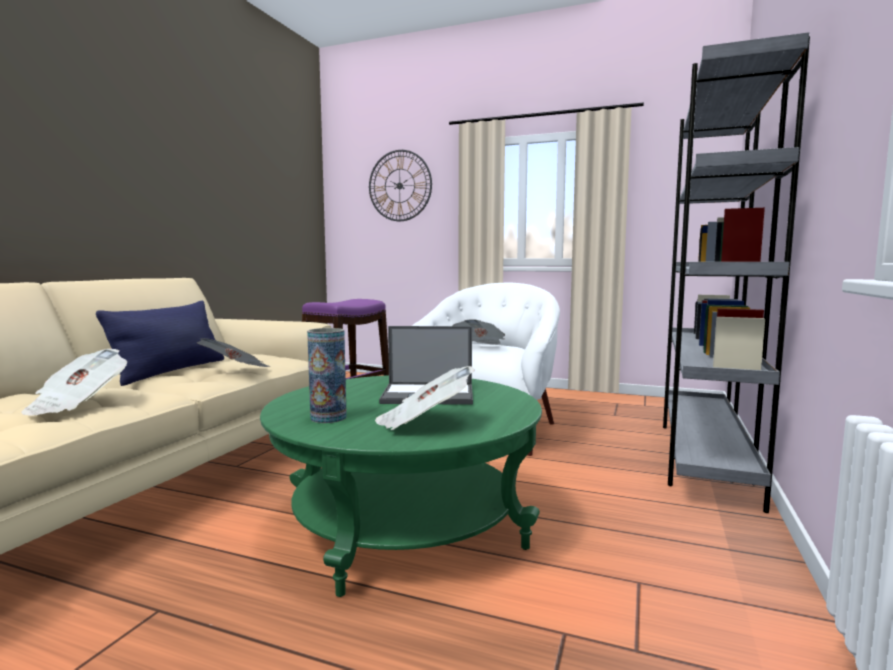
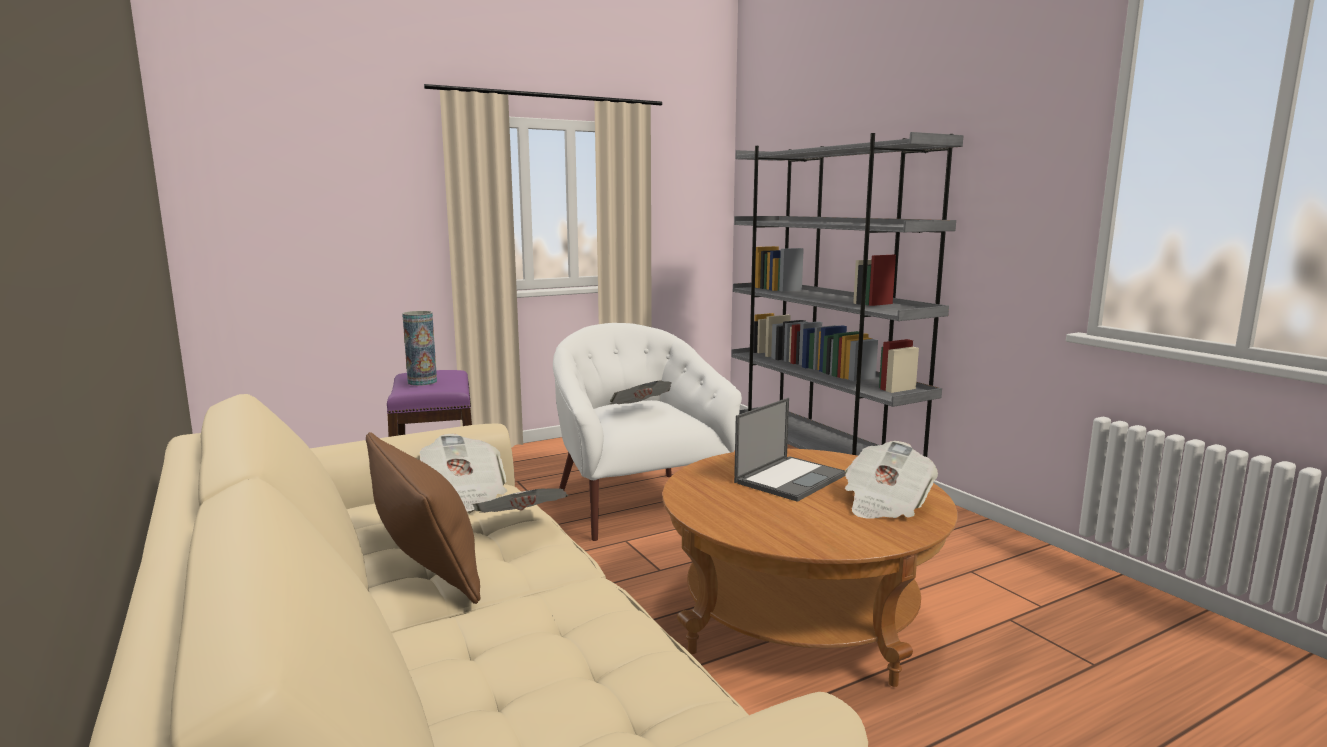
camera: 50 degrees left, 5 degrees up
newspaper [21,349,127,416] -> newspaper moved to [419,434,507,512]
blue pillow [96,301,224,386] -> brown pillow [366,432,480,604]
green coffee table [260,375,542,597] -> brown coffee table [662,449,957,687]
vase [307,328,347,423] -> vase moved to [402,311,437,386]
wall clock [369,150,432,221] -> none

